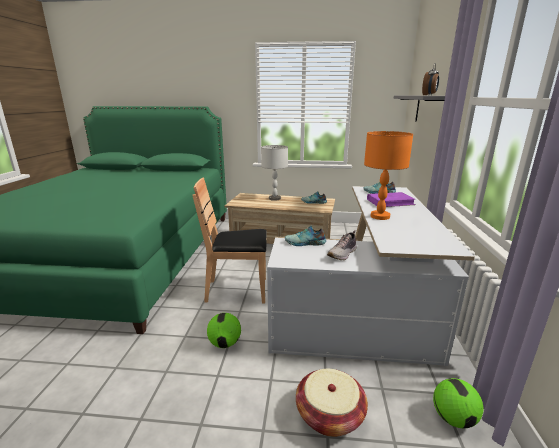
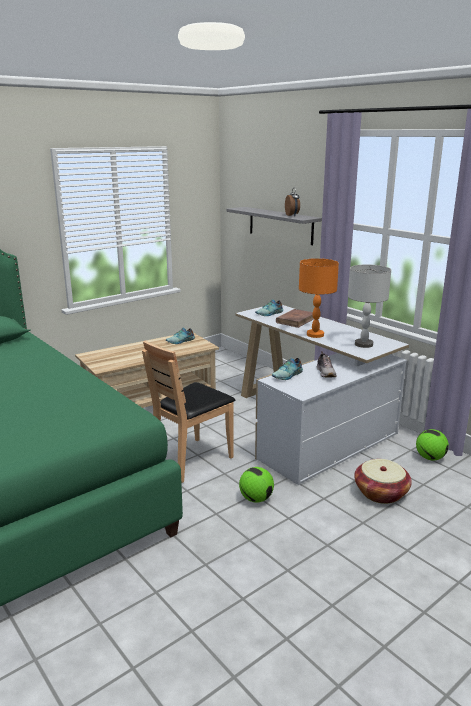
camera: 45 degrees left, 0 degrees up
grey table lamp [261,145,288,201] -> grey table lamp moved to [348,264,391,348]
purple book [367,192,416,207] -> brown book [276,309,314,328]

